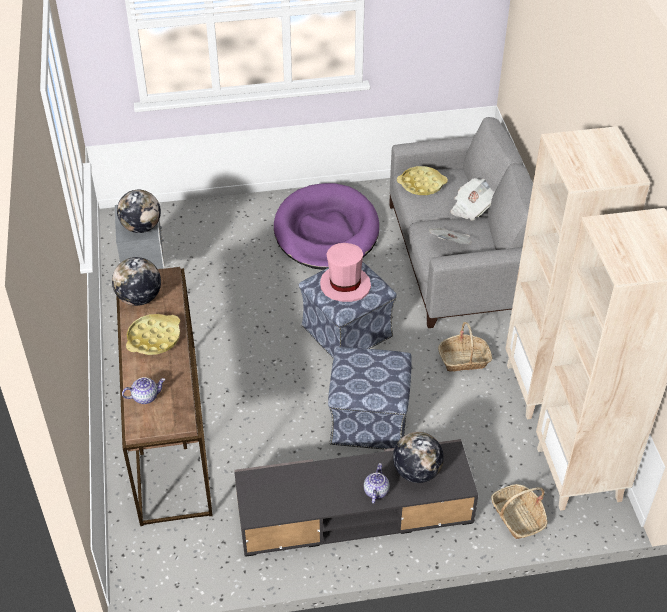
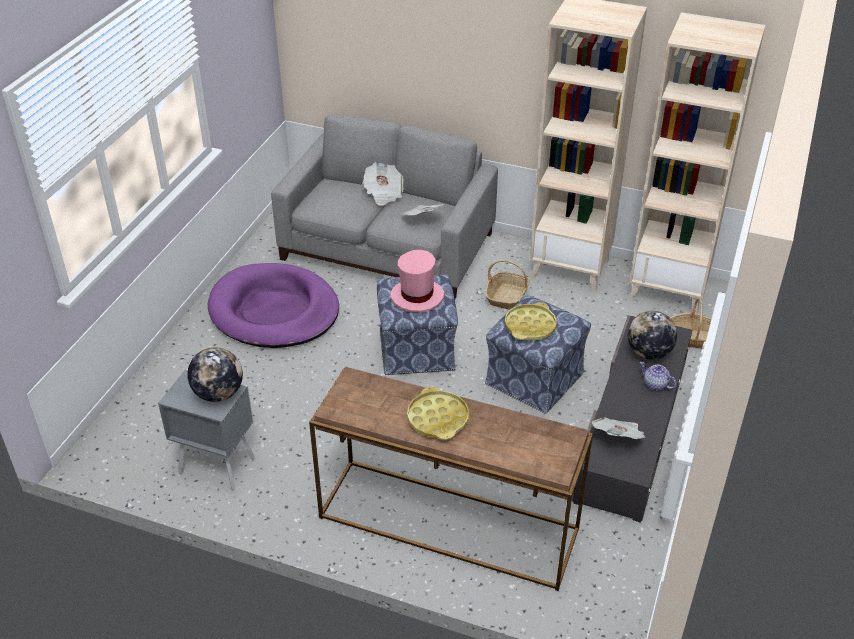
camera: 60 degrees left, 5 degrees down
globe [112,257,161,306] -> none
teapot [122,377,165,404] -> none
yellow tray [397,166,448,195] -> yellow tray moved to [505,303,557,340]
none -> newspaper [592,417,646,439]

